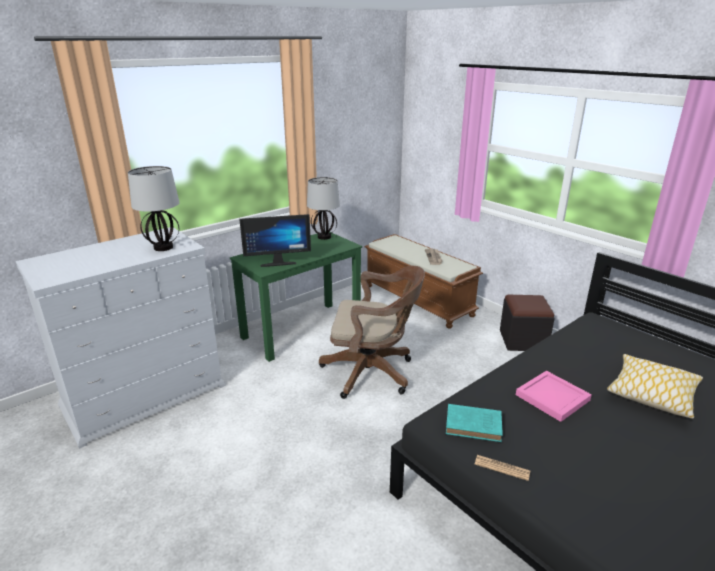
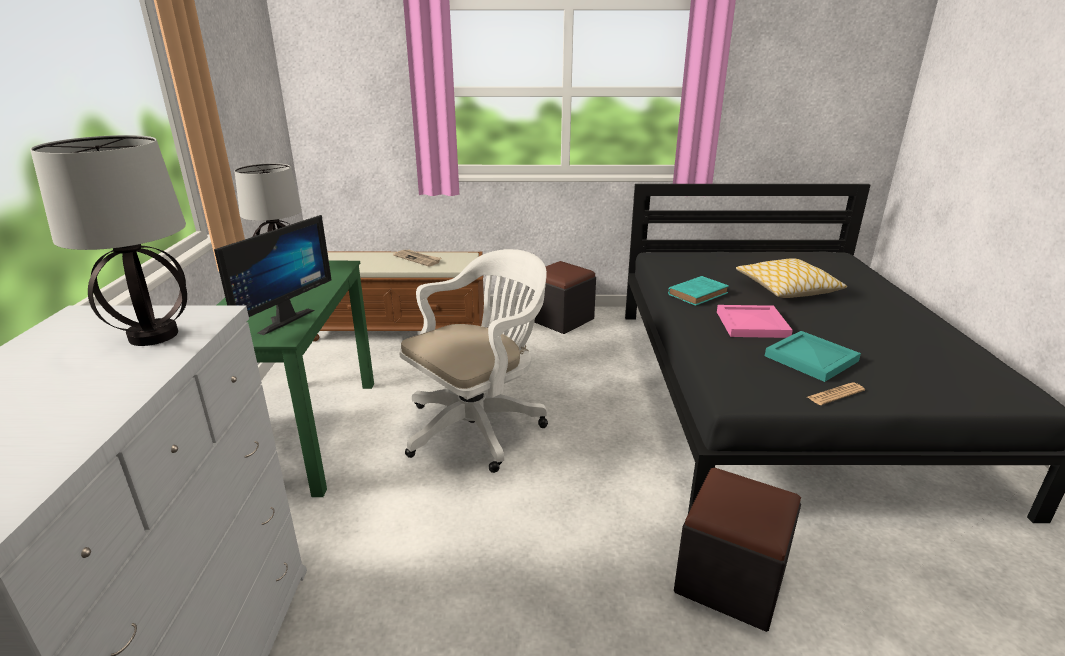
camera: 50 degrees left, 0 degrees up
brown office chair [319,266,425,399] -> white office chair [399,249,548,473]
turquoise book [446,404,503,442] -> turquoise book moved to [668,276,729,306]
none -> black ottoman [674,468,801,632]
none -> turquoise tray [765,331,861,382]

